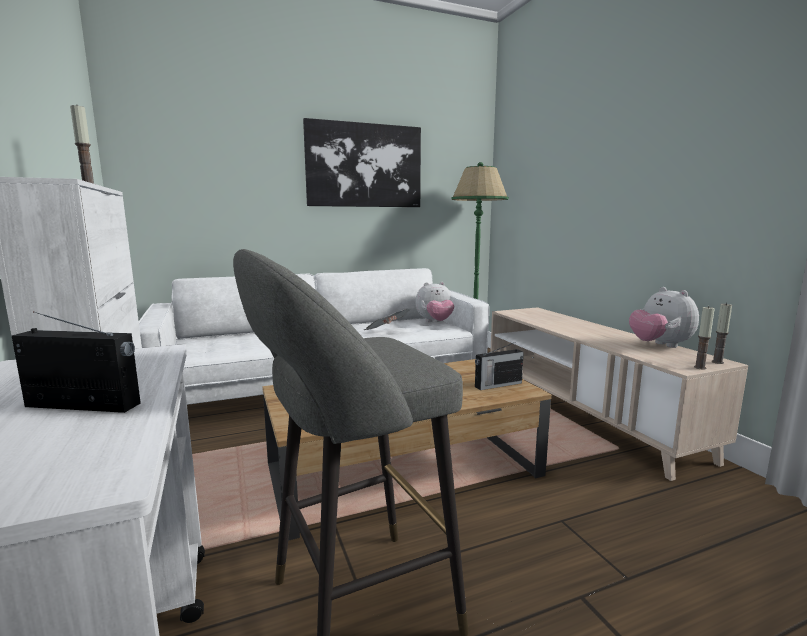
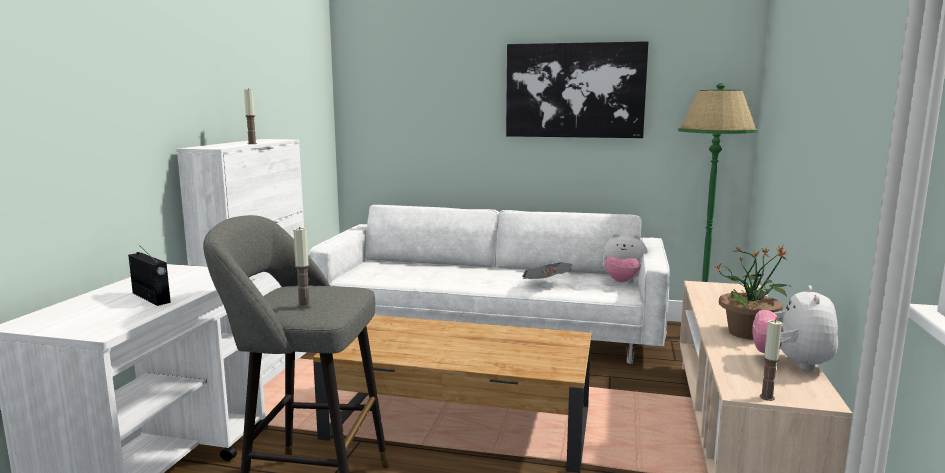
camera: 35 degrees right, 0 degrees up
radio [475,342,524,390] -> none
candle [712,303,732,364] -> candle moved to [293,227,311,308]
none -> potted plant [716,245,790,339]

